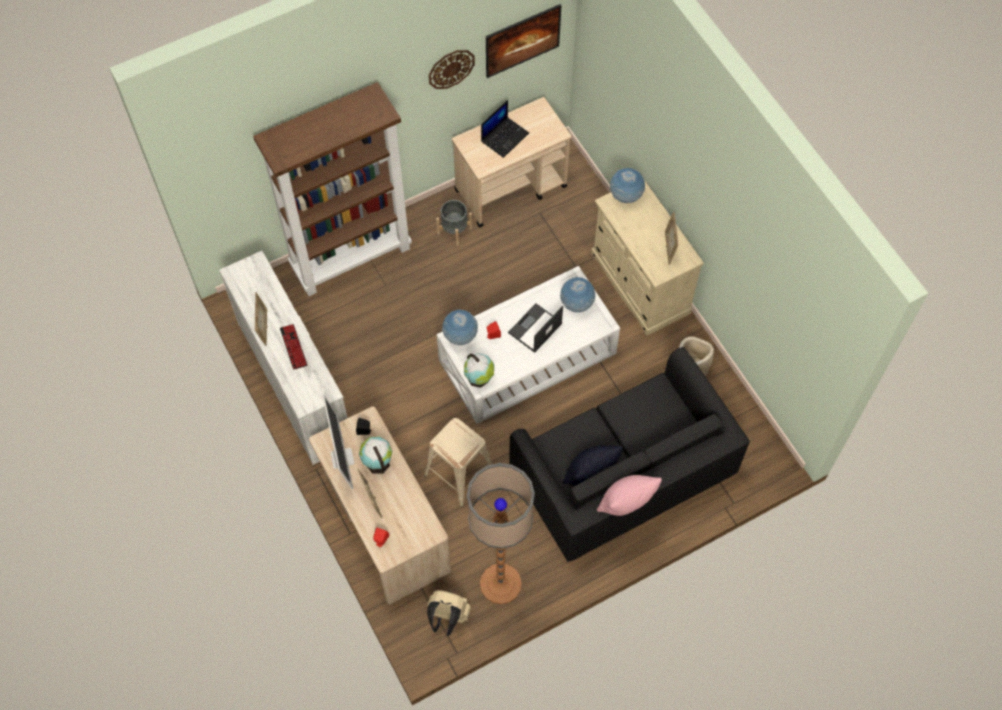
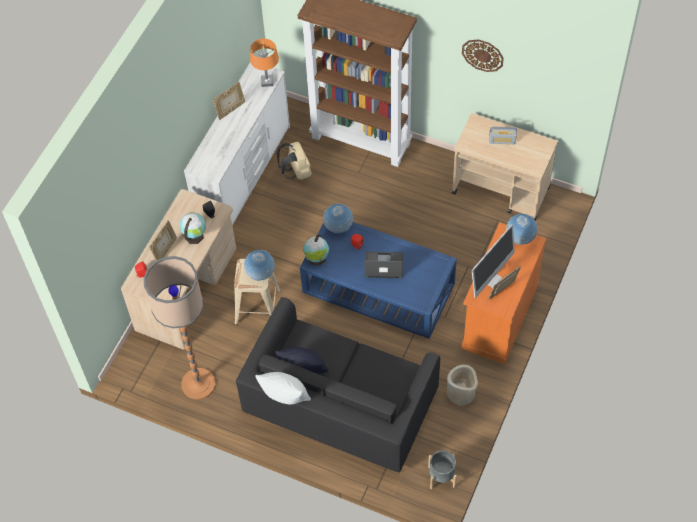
camera: 55 degrees right, 5 degrees down
keyboard [280,324,307,370] -> none
monitor [323,395,354,489] -> monitor moved to [472,224,515,298]
beige backpack [427,590,471,636] -> beige backpack moved to [277,142,312,180]
grey planter [436,200,472,246] -> grey planter moved to [428,450,457,489]
white coffee table [437,266,620,424] -> blue coffee table [300,222,457,339]
laptop [481,100,529,158] -> radio [489,127,517,144]
picture [486,4,562,78] -> none
globe [560,276,596,312] -> globe moved to [244,250,275,281]
beige cabinet [591,181,704,335] -> orange cabinet [461,223,546,364]
pink pillow [597,475,662,516] -> white pillow [255,372,311,404]
none -> orange table lamp [250,38,279,87]

